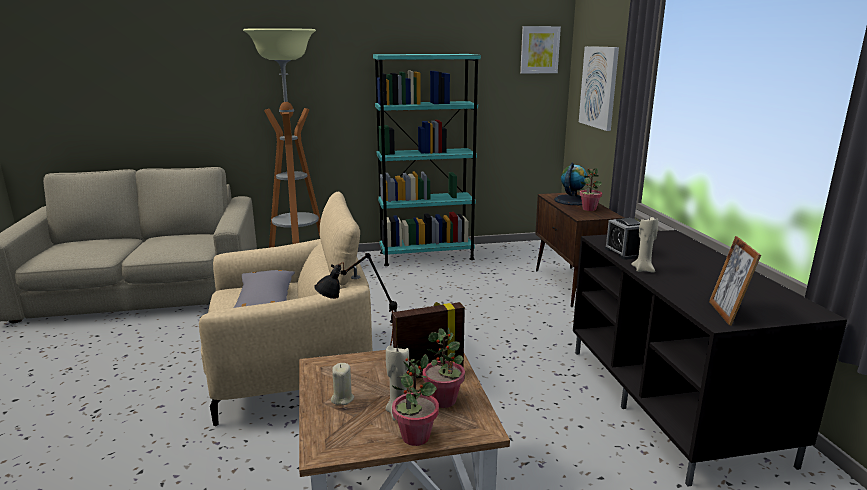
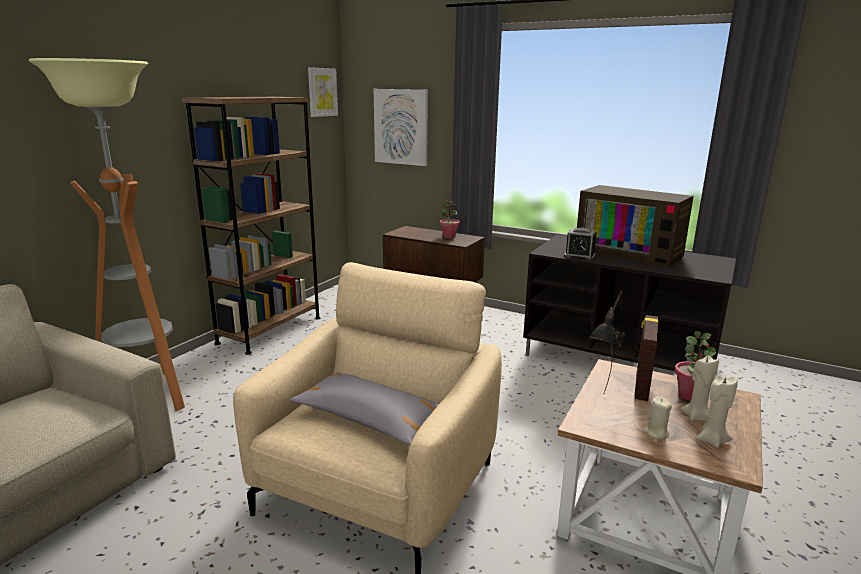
camera: 50 degrees left, 0 degrees up
turquoise bookcase [373,54,481,266] -> brown bookcase [181,97,320,355]
potted plant [392,354,439,446] -> none
globe [554,163,588,205] -> none
beige candle [631,217,658,273] -> beige candle moved to [696,375,738,448]
picture frame [709,236,761,326] -> none
none -> television [577,185,694,267]

